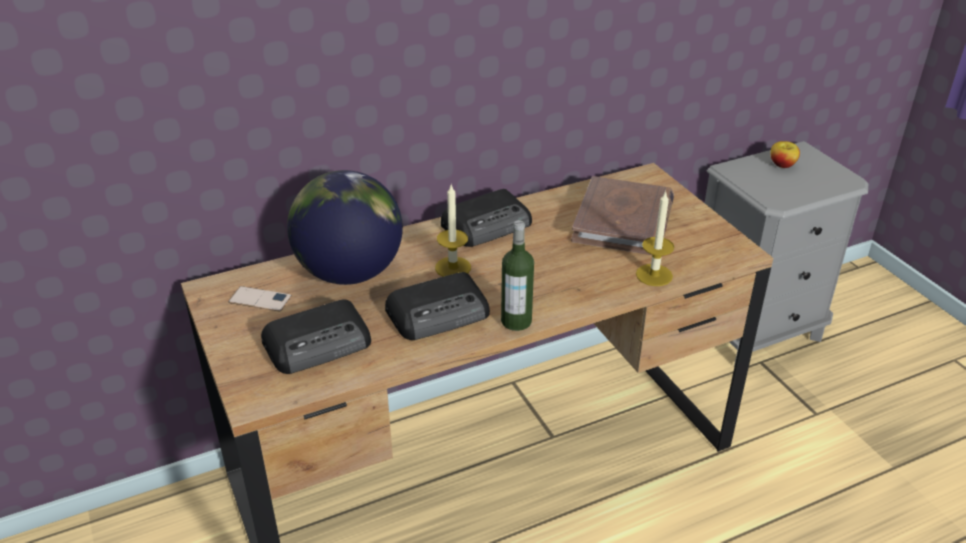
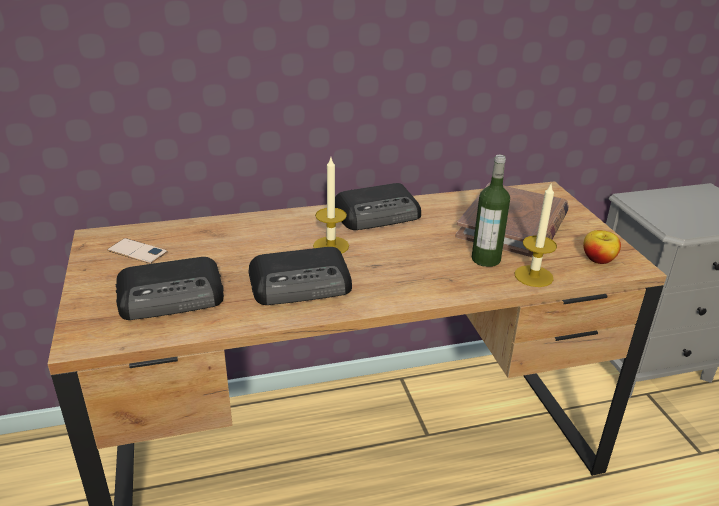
camera: 10 degrees right, 5 degrees down
globe [287,170,403,285] -> none
bottle [501,220,534,331] -> bottle moved to [472,155,510,267]
apple [770,141,800,168] -> apple moved to [583,230,621,264]

